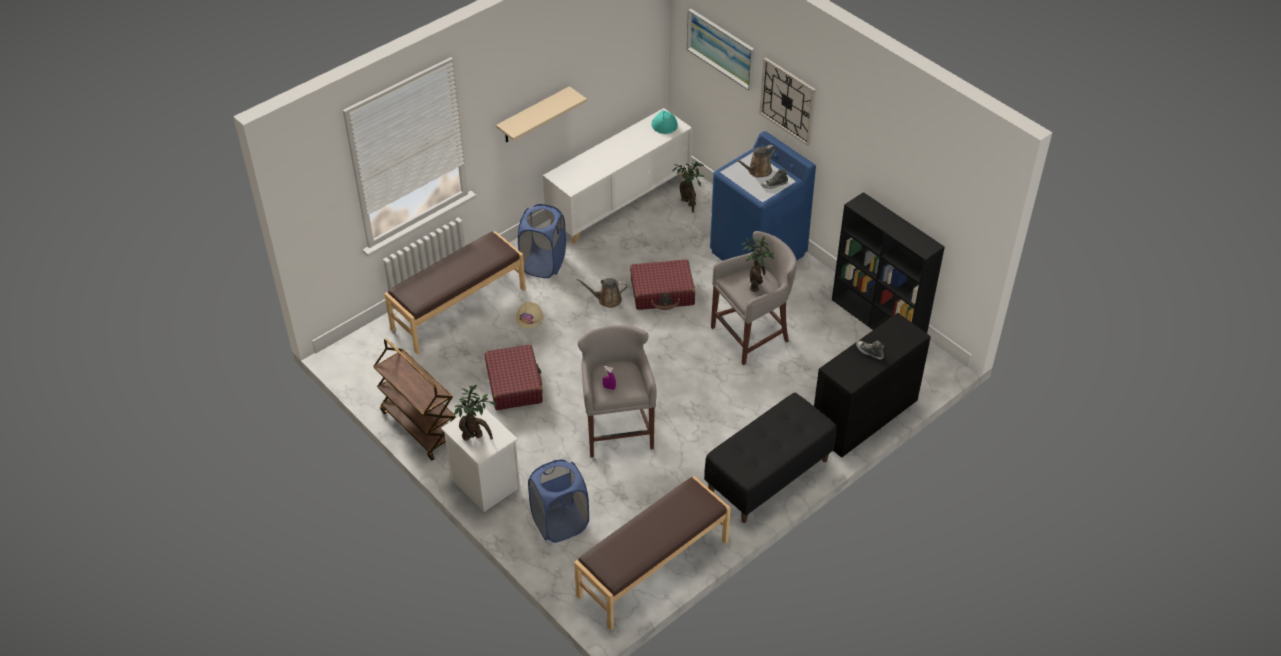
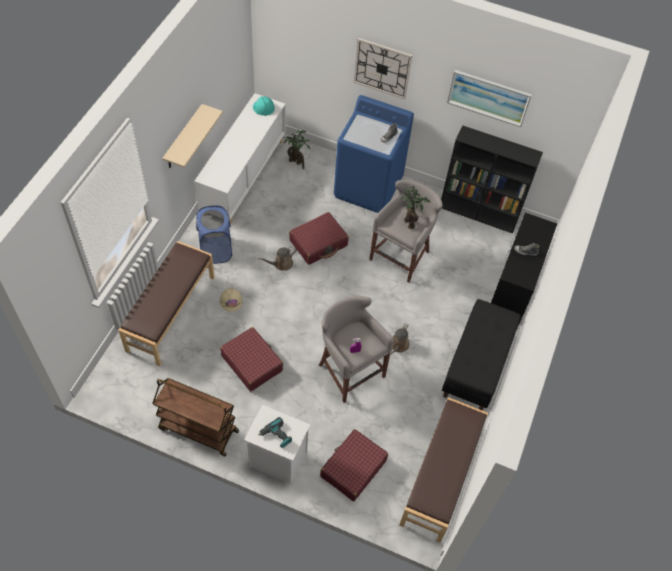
camera: 30 degrees left, 10 degrees up
potted plant [454,385,497,441] -> power drill [258,417,292,448]
blue laundry basket [528,460,589,543] -> red suitcase [320,429,388,501]
picture [687,9,754,90] -> picture moved to [447,70,532,127]
brown watering can [736,145,775,178] -> brown watering can moved to [391,323,410,354]

